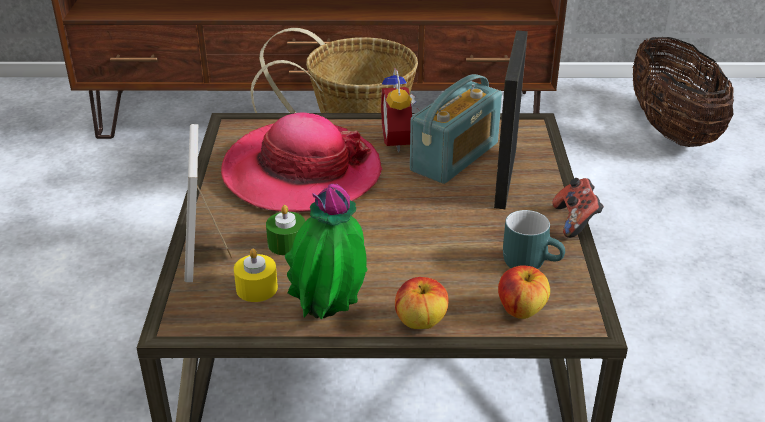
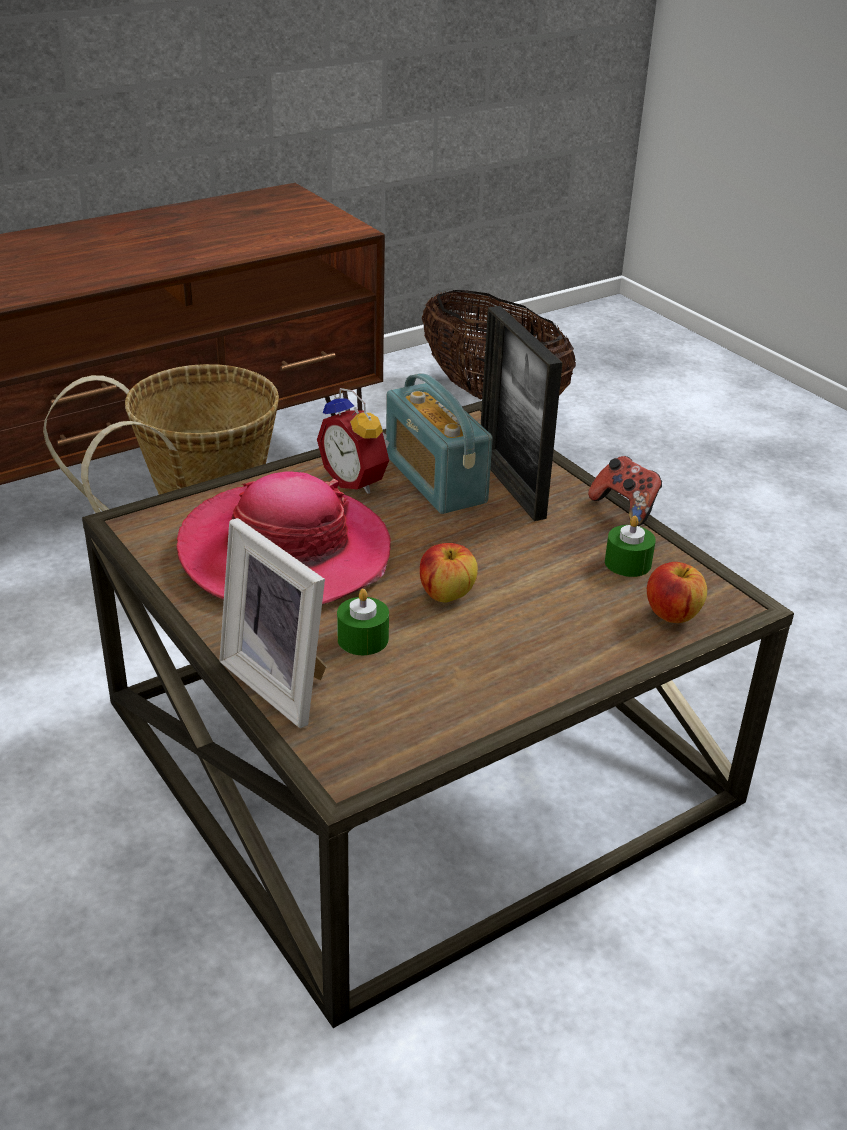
camera: 35 degrees left, 0 degrees up
yellow candle [234,248,278,302] -> none
potted plant [285,184,367,319] -> none
apple [395,277,448,329] -> apple moved to [420,543,478,603]
radio [410,74,502,184] -> radio turned 150 degrees clockwise [386,373,493,514]
turquoise mug [503,210,565,269] -> green candle [605,516,656,577]

